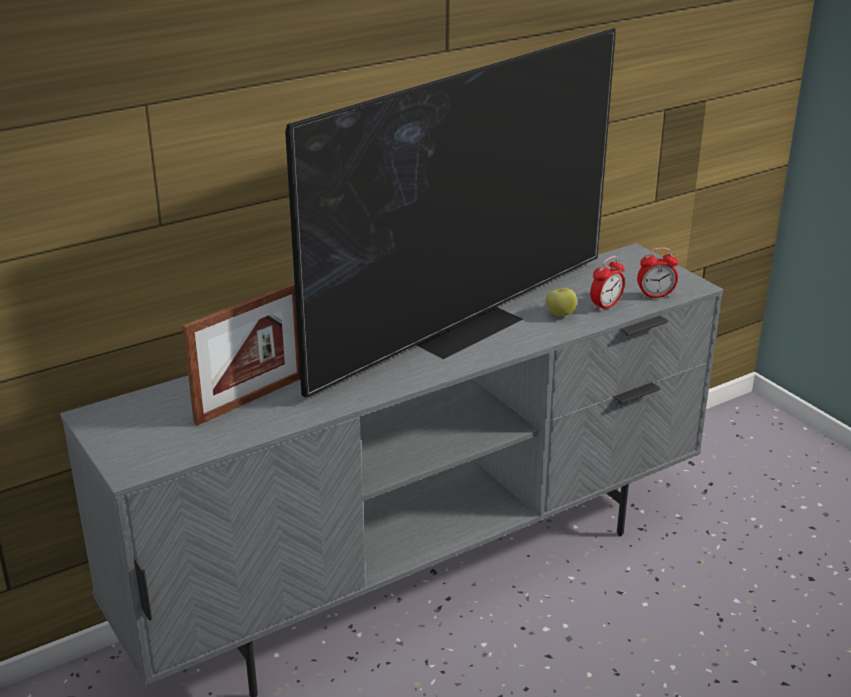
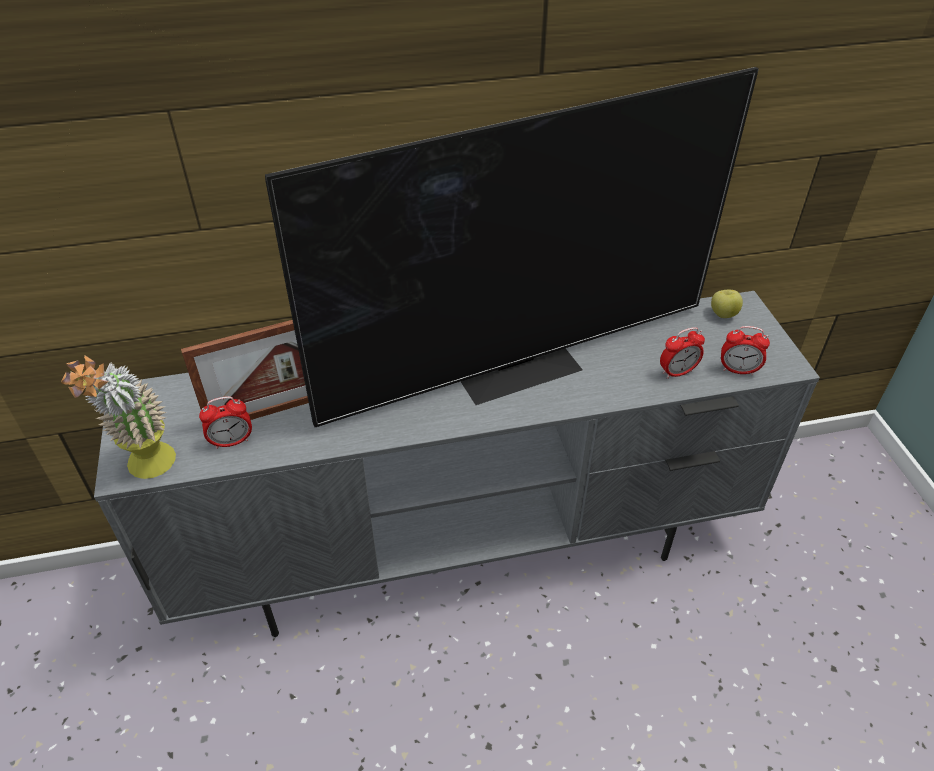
camera: 20 degrees right, 15 degrees up
apple [546,288,577,317] -> apple moved to [711,290,743,318]
none -> potted plant [61,356,176,479]
none -> alarm clock [199,396,252,449]

